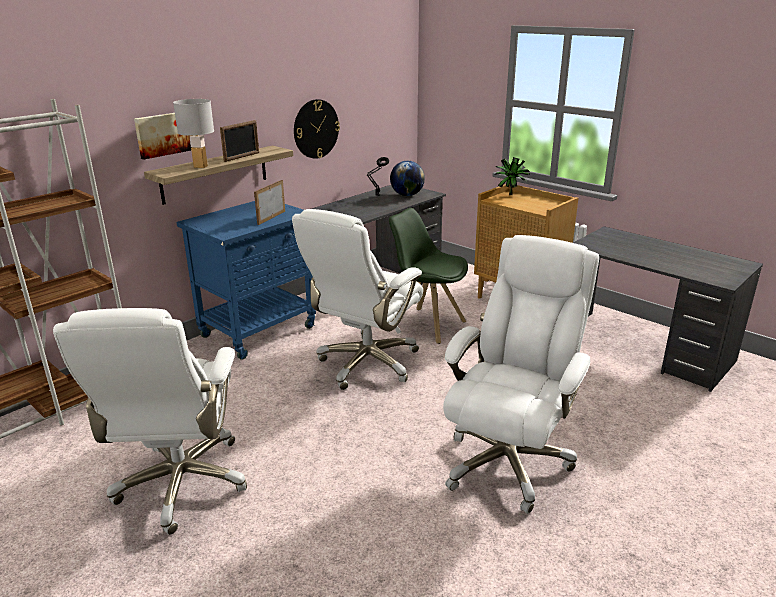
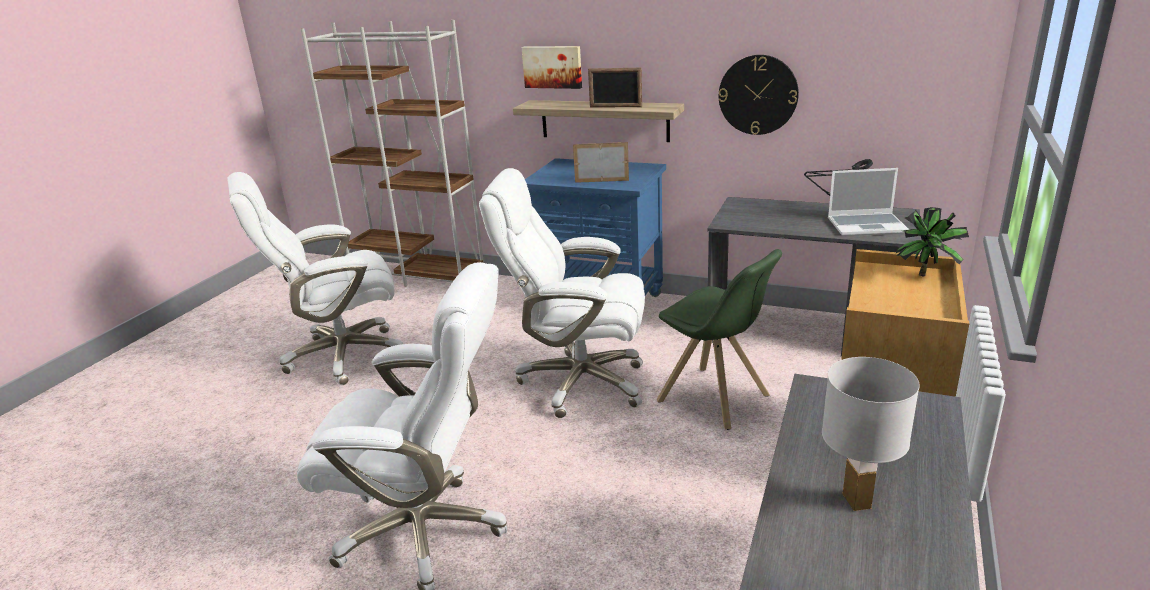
camera: 70 degrees right, 0 degrees up
white table lamp [173,99,214,168] -> white table lamp moved to [822,357,920,511]
green chair [389,208,468,344] -> green chair turned 120 degrees clockwise [657,249,782,430]
globe [390,161,425,196] -> laptop [828,168,909,236]

